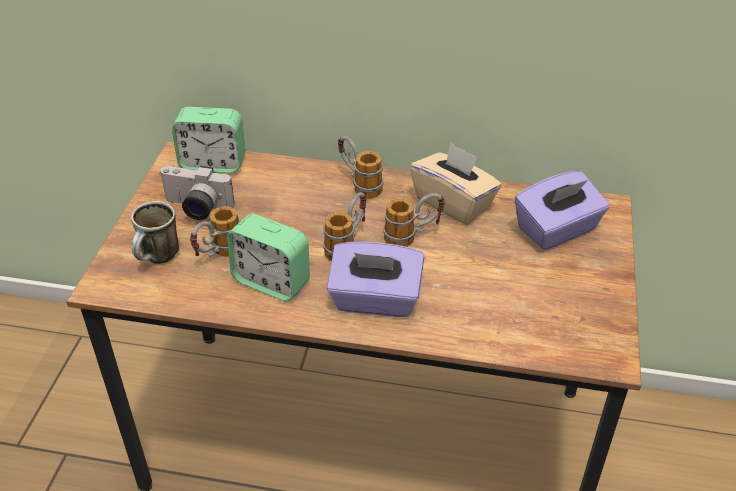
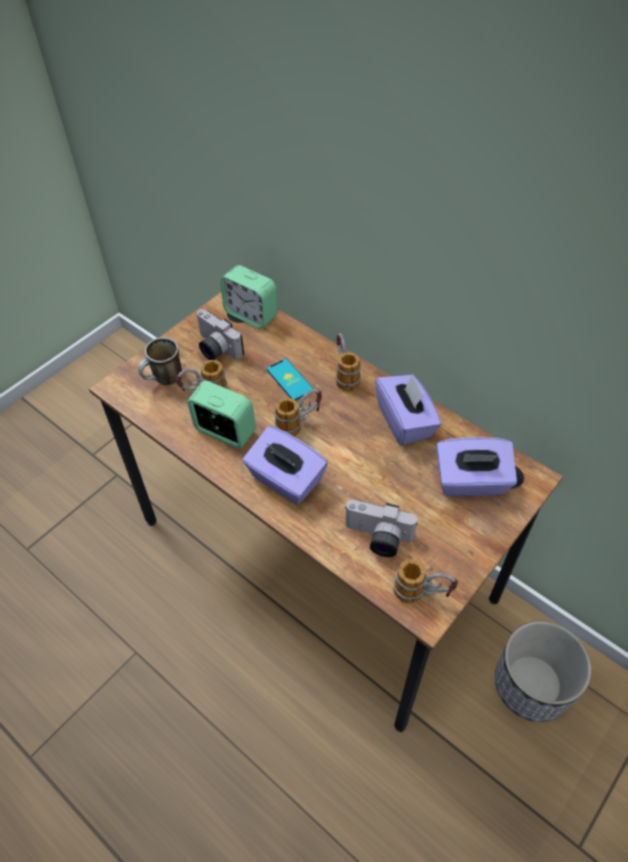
camera: 30 degrees right, 10 degrees up
alarm clock [227,214,310,301] -> alarm clock turned 150 degrees clockwise [187,381,256,448]
mug [383,193,445,247] -> mug moved to [393,559,458,604]
beige tissue box [410,143,502,225] -> purple tissue box [375,374,442,446]
none -> phone [267,359,313,401]
none -> camera [345,500,418,557]
none -> planter [495,621,592,722]

